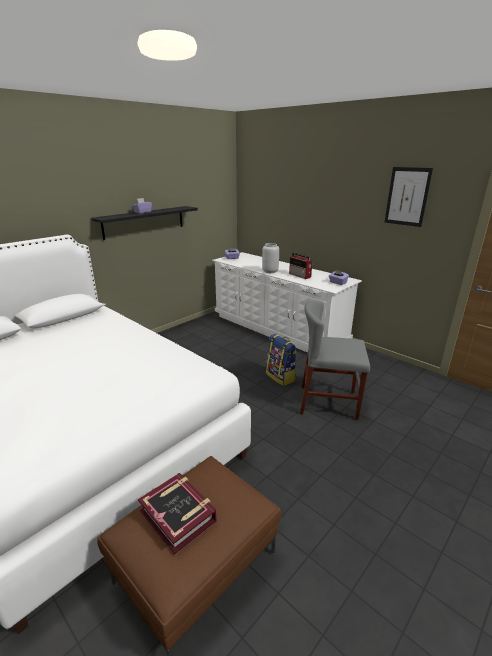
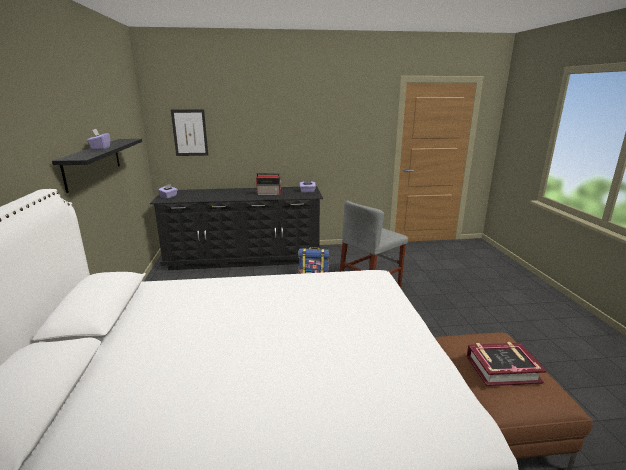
camera: 50 degrees left, 5 degrees down
white dresser [212,252,362,352] -> black dresser [150,186,323,270]
grey vase [262,243,279,273] -> none
picture [385,167,433,227] -> picture moved to [171,109,208,156]

